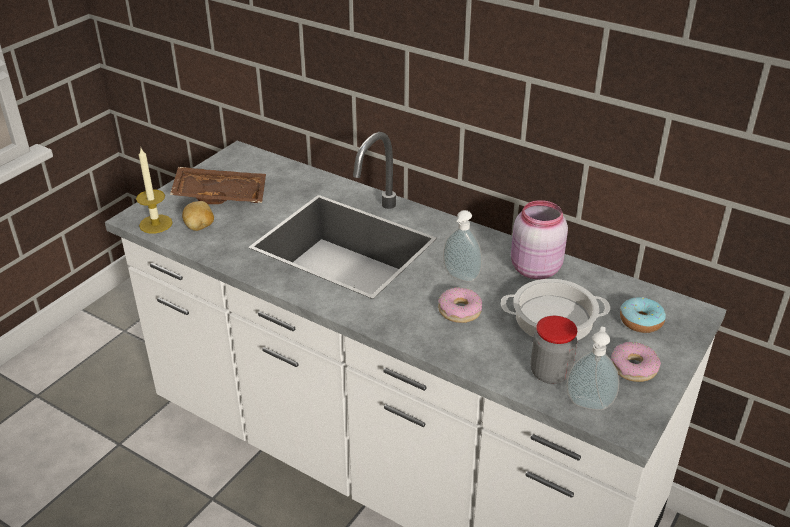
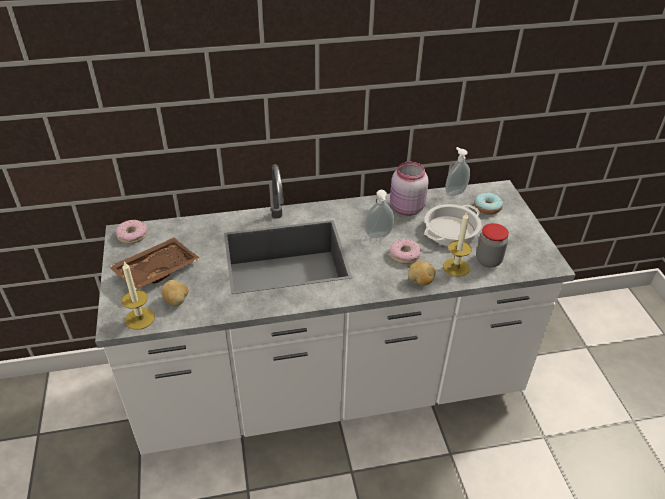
camera: 45 degrees left, 5 degrees up
soap dispenser [567,326,619,410] -> soap dispenser moved to [445,147,470,196]
donut [611,342,661,382] -> donut moved to [116,220,147,244]
none -> potato [408,261,436,285]
none -> candle [443,212,472,277]

